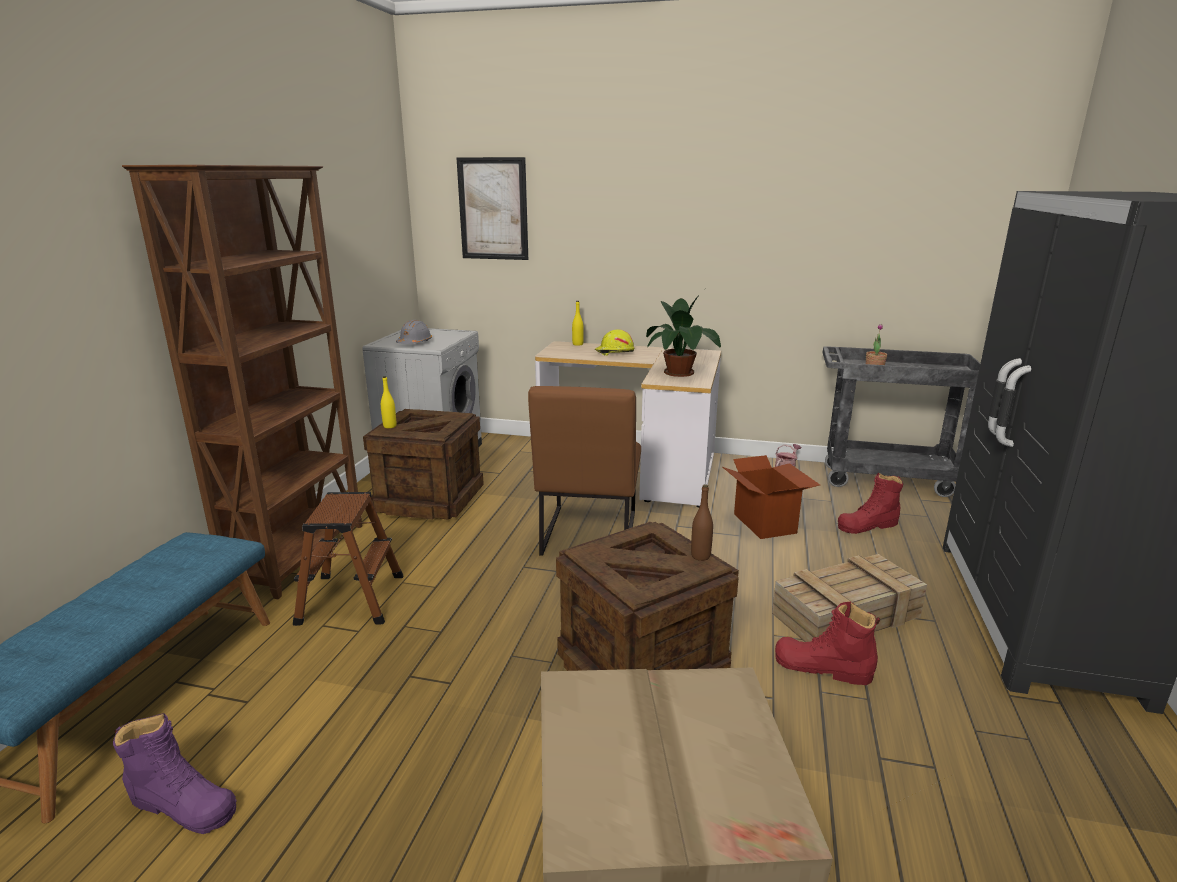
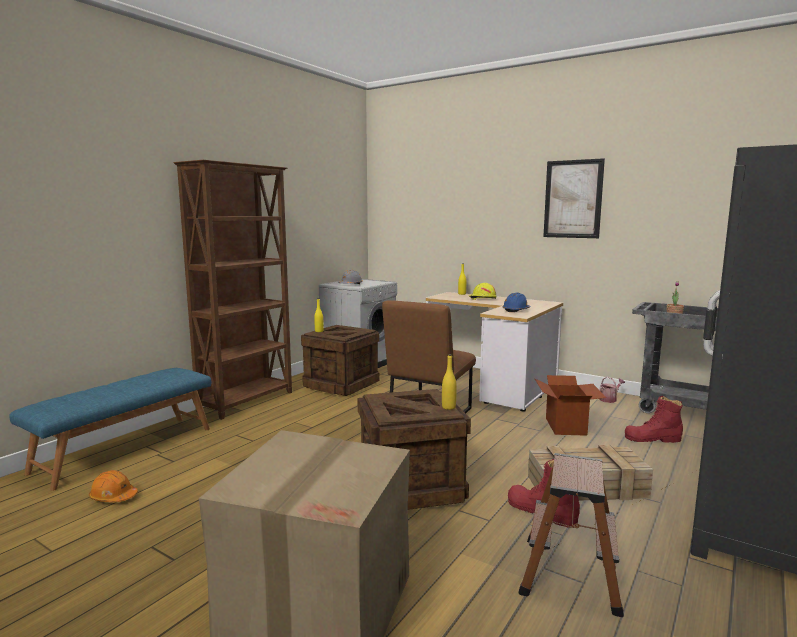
camera: 20 degrees right, 10 degrees down
purple boot [113,713,237,834] -> orange hard hat [89,470,138,502]
brown step ladder [293,492,403,626] -> brown step ladder moved to [518,453,624,617]
picture [456,157,528,260] -> picture moved to [543,158,605,238]
potted plant [646,289,721,377] -> blue hard hat [502,292,531,312]
brown bottle [691,484,713,561] -> yellow bottle [442,354,457,410]

